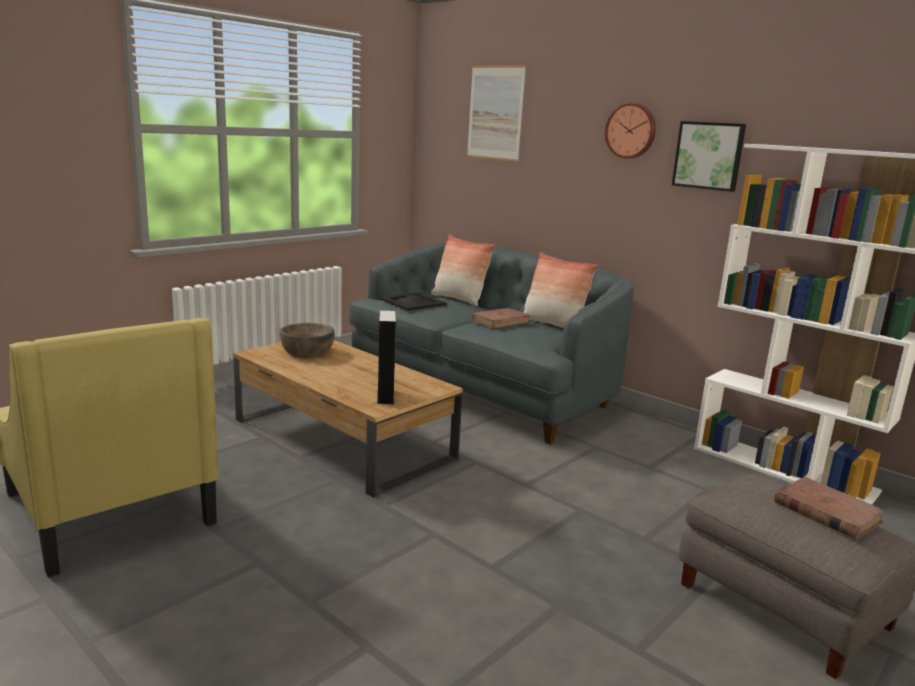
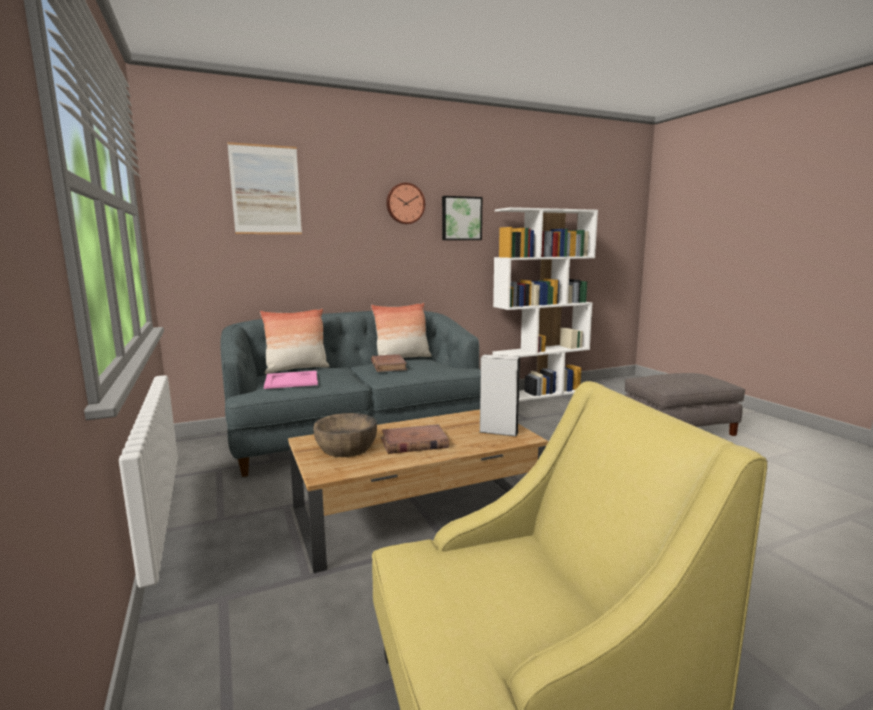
camera: 65 degrees left, 5 degrees down
black tray [380,293,447,311] -> pink tray [264,371,318,389]
brown book [774,477,886,540] -> brown book moved to [381,424,449,454]

